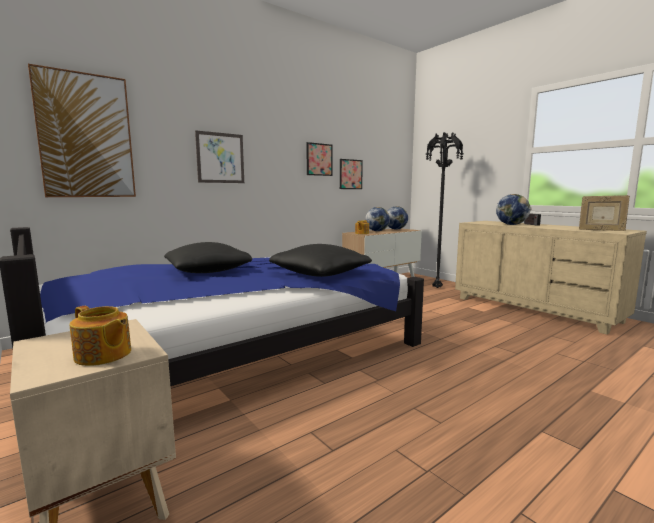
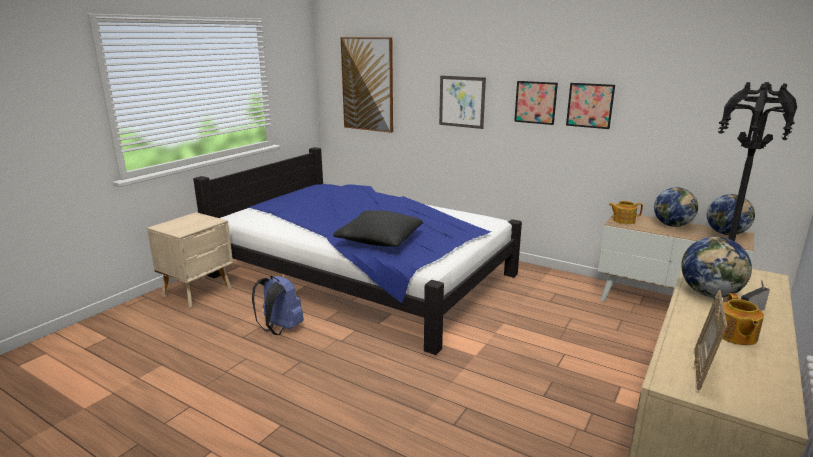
camera: 70 degrees right, 10 degrees up
teapot [70,306,131,366] -> teapot moved to [722,293,764,345]
black pillow [164,242,252,273] -> none
picture [340,159,363,189] -> picture moved to [514,81,558,125]
none -> blue backpack [252,276,304,335]

